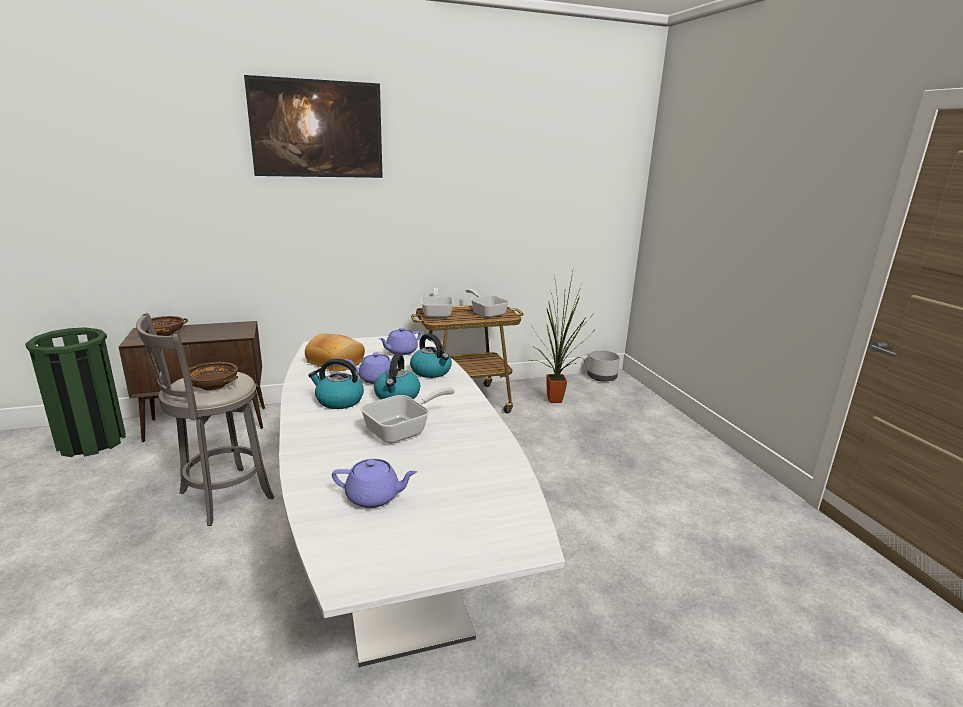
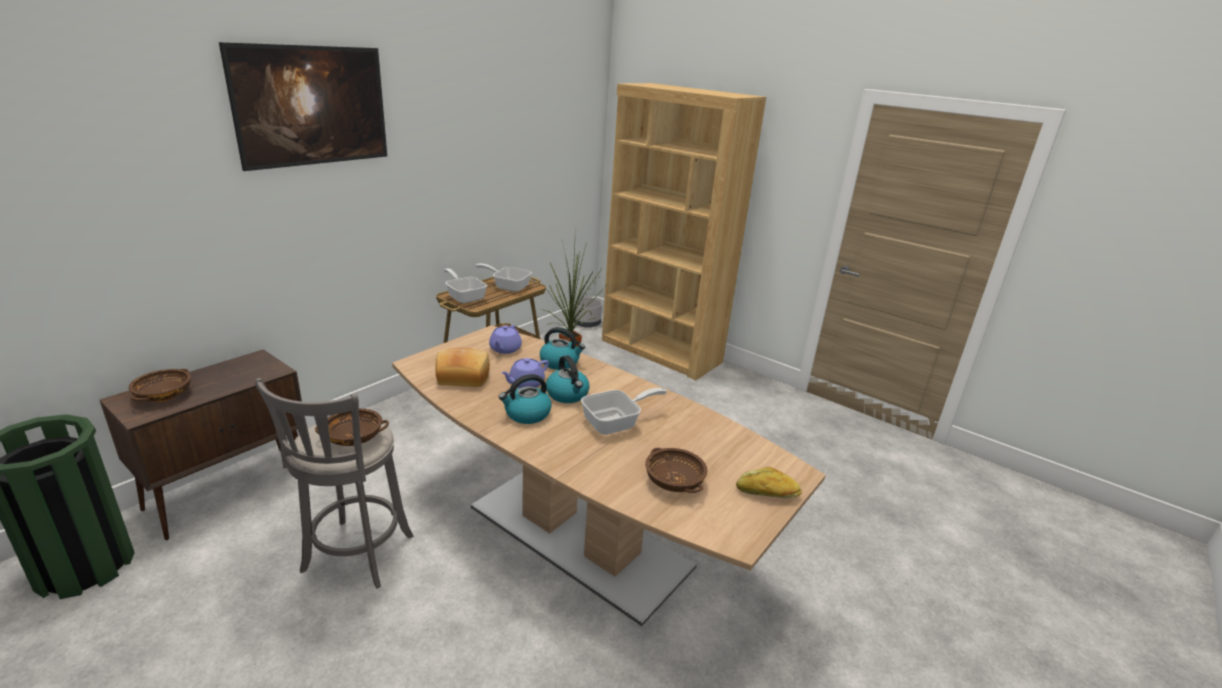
camera: 35 degrees left, 5 degrees up
white dining table [279,334,565,667] -> brown dining table [392,325,826,626]
purple teapot [332,459,417,508] -> brown bowl [645,448,707,493]
frying pan [360,387,455,444] -> frying pan turned 45 degrees clockwise [581,388,667,435]
none -> brown bookcase [602,83,766,380]
none -> bread [736,467,802,498]

